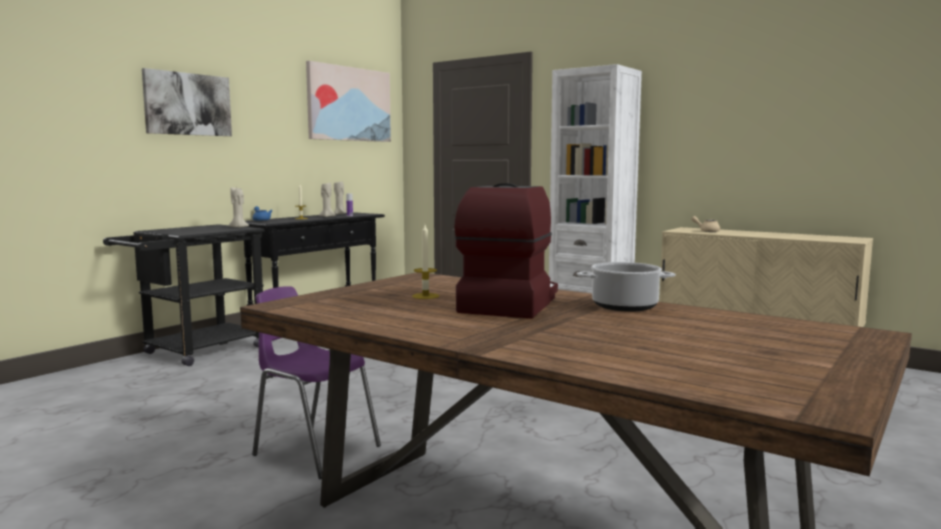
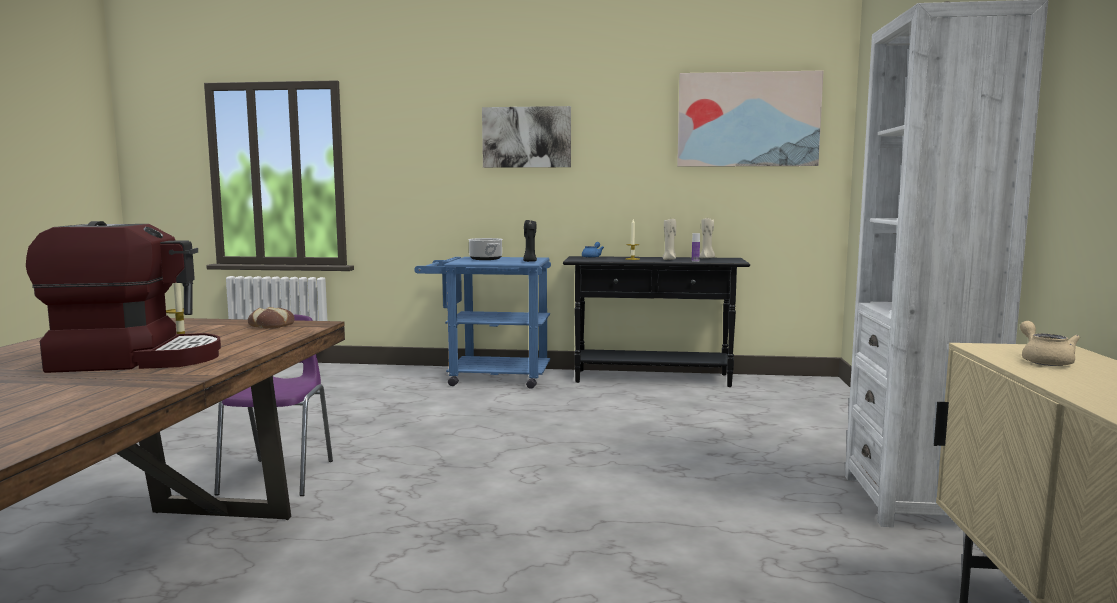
camera: 60 degrees right, 0 degrees up
black cart [103,224,265,366] -> blue cart [414,257,551,389]
beige candle [229,187,249,228] -> black candle [523,220,537,262]
cooking pot [577,262,676,312] -> cooking pot moved to [468,238,503,260]
none -> bread [248,307,295,329]

